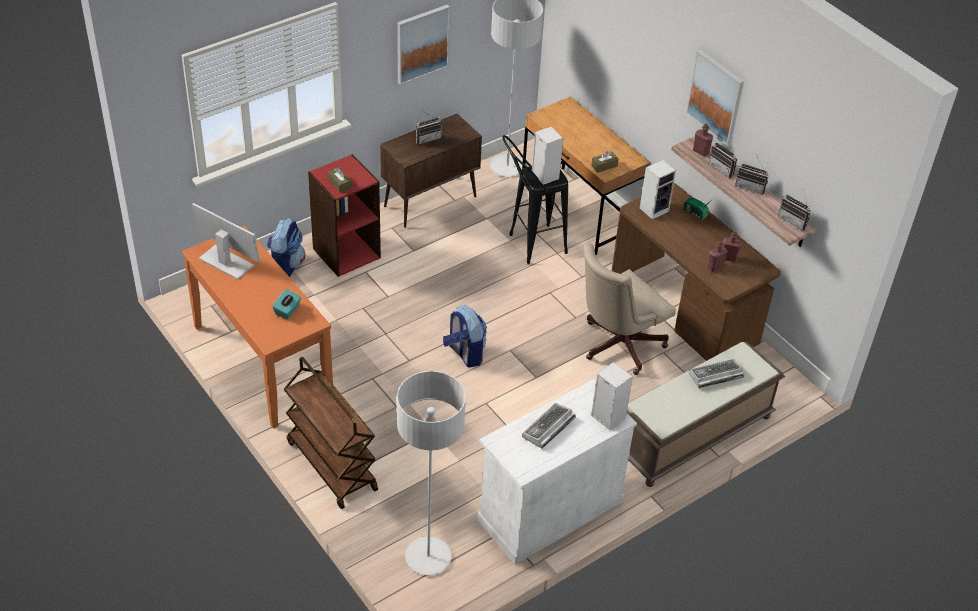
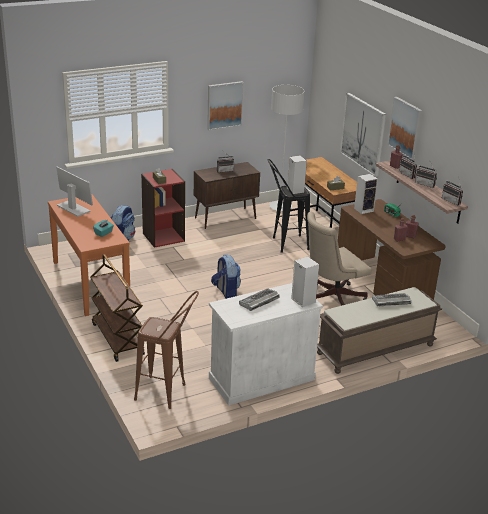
camera: 10 degrees right, 15 degrees down
grey floor lamp [397,371,466,575] -> brown stool [134,291,199,409]
none -> picture [340,93,386,177]

